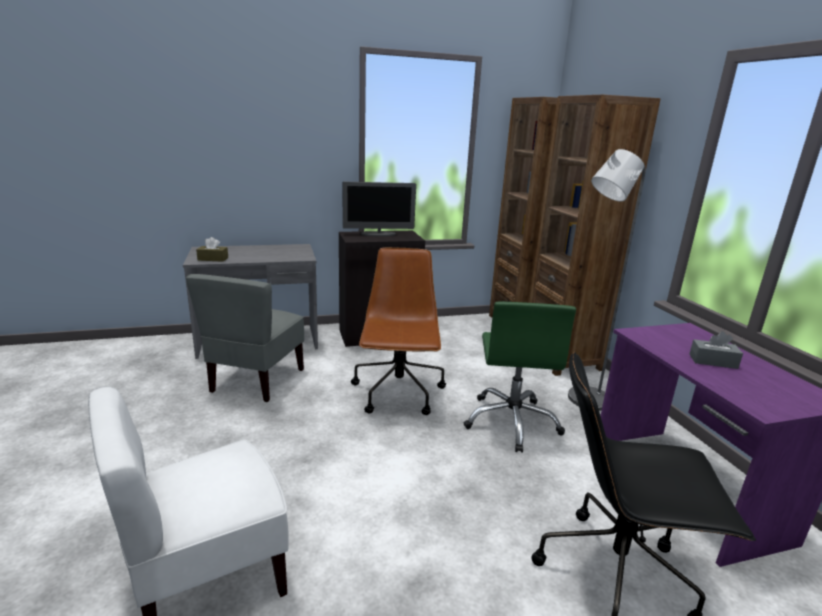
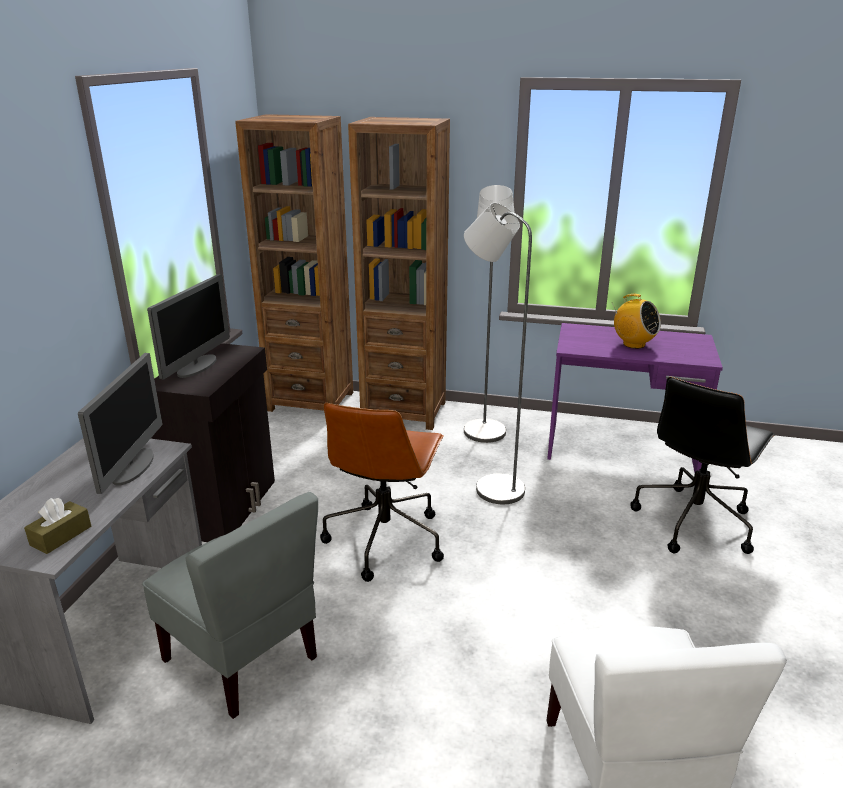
camera: 60 degrees left, 5 degrees up
brown office chair [351,247,446,415] -> brown office chair turned 105 degrees counterclockwise [320,403,444,582]
green office chair [464,302,576,453] -> grey floor lamp [464,203,532,504]
grey tissue box [689,331,743,369] -> radio [612,294,661,349]
none -> monitor [78,353,162,494]

